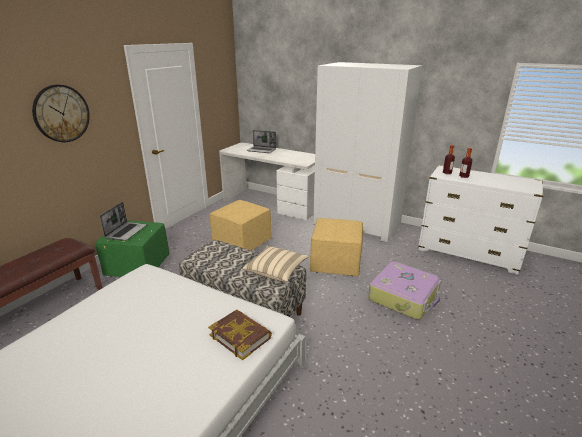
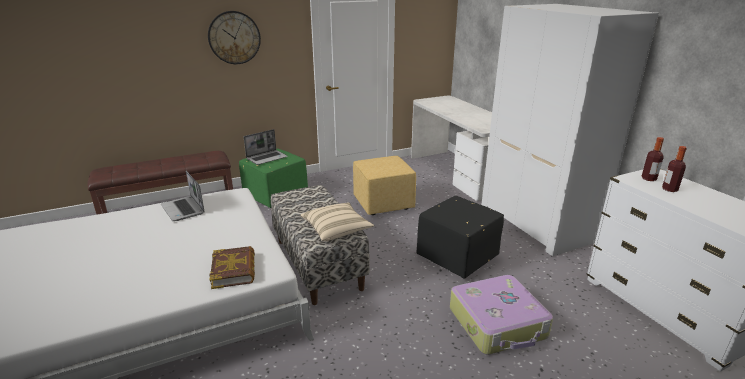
camera: 35 degrees right, 0 degrees up
laptop [247,130,276,153] -> laptop moved to [161,171,205,221]
yellow ottoman [310,218,363,276] -> black ottoman [416,196,504,278]

